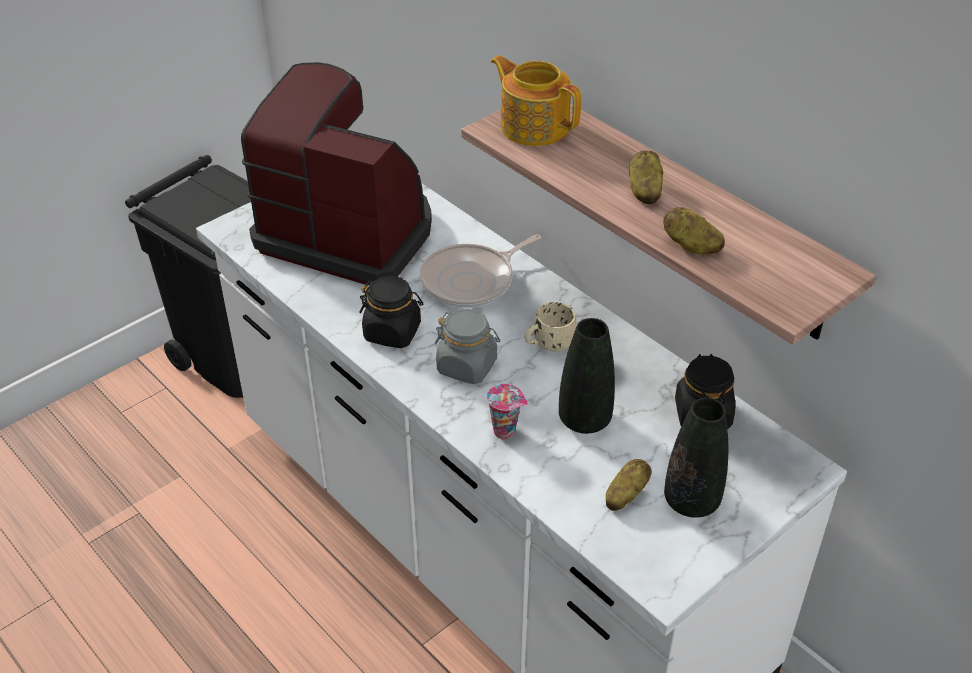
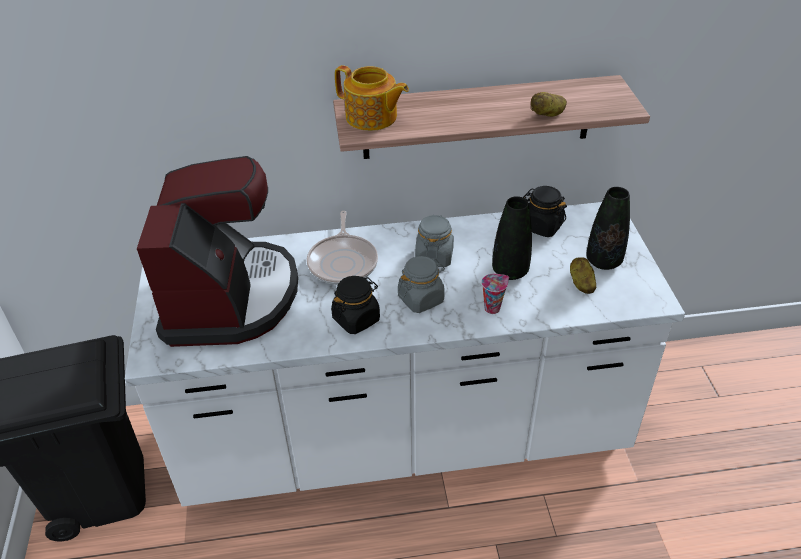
camera: 55 degrees left, 0 degrees up
coffee machine [241,62,432,286] -> coffee machine turned 120 degrees clockwise [137,156,298,347]
teapot [491,55,581,146] -> teapot turned 135 degrees counterclockwise [335,65,409,131]
beige mug [525,302,577,352] -> grey jar [415,214,454,267]
potato [629,151,663,204] -> none

